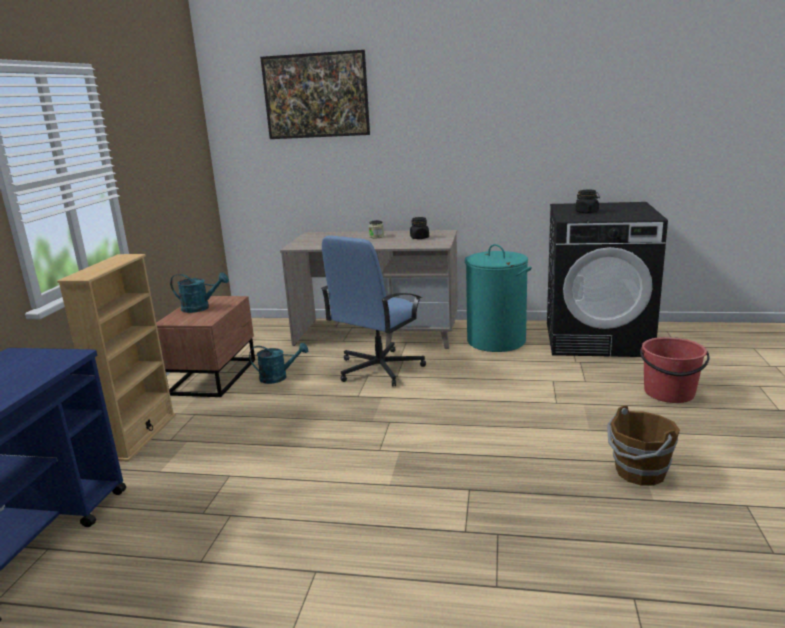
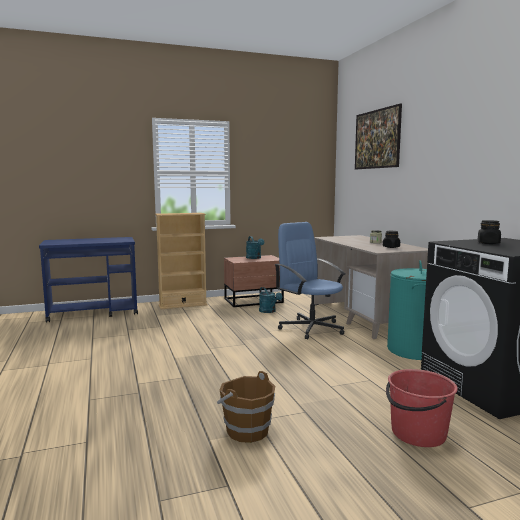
camera: 60 degrees right, 10 degrees down
blue office chair [321,236,426,386] -> blue office chair turned 45 degrees clockwise [275,222,346,340]

